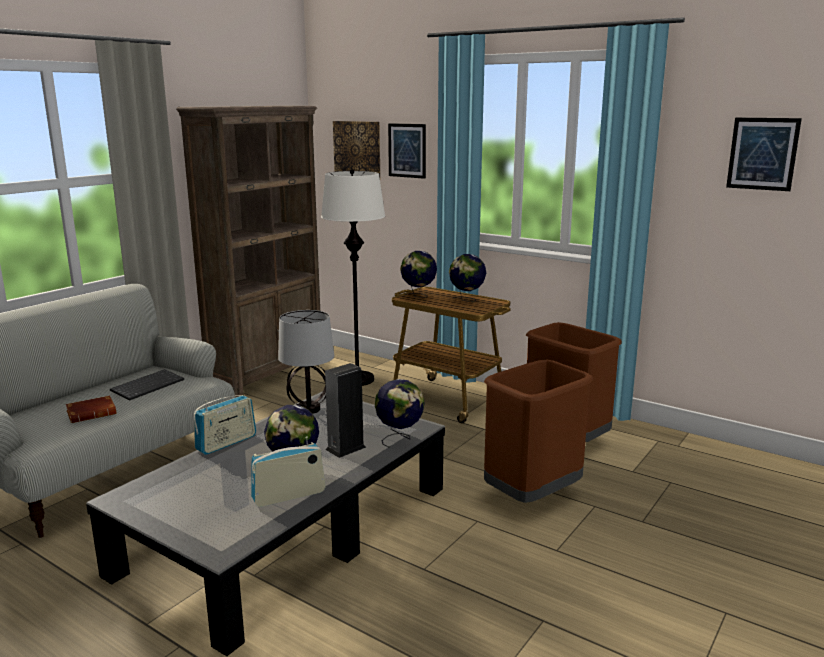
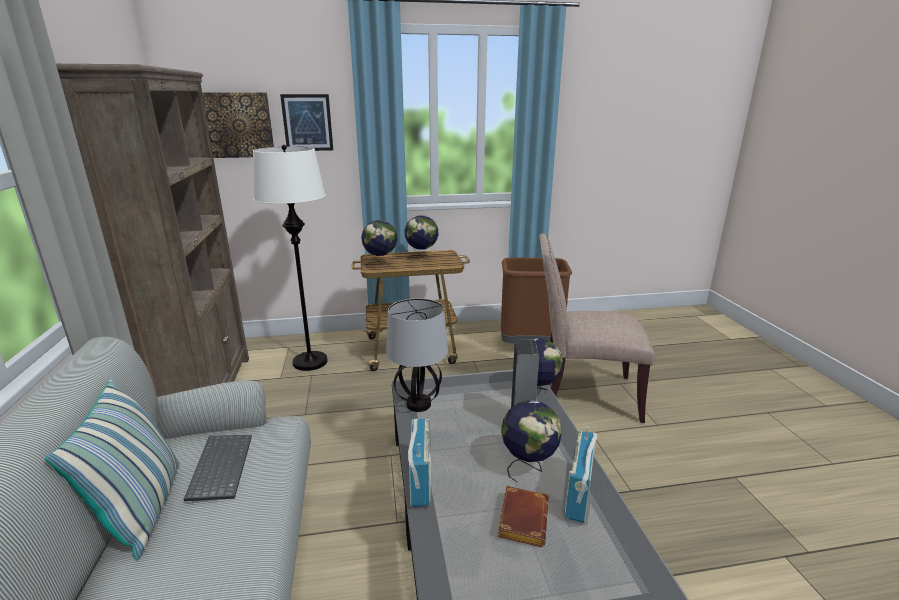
camera: 45 degrees left, 5 degrees up
brown book [66,396,116,423] -> brown book moved to [497,486,549,547]
brown trash can [484,359,593,503] -> beige chair [539,233,654,423]
picture [726,118,802,191] -> none
none -> pillow [45,378,179,560]

